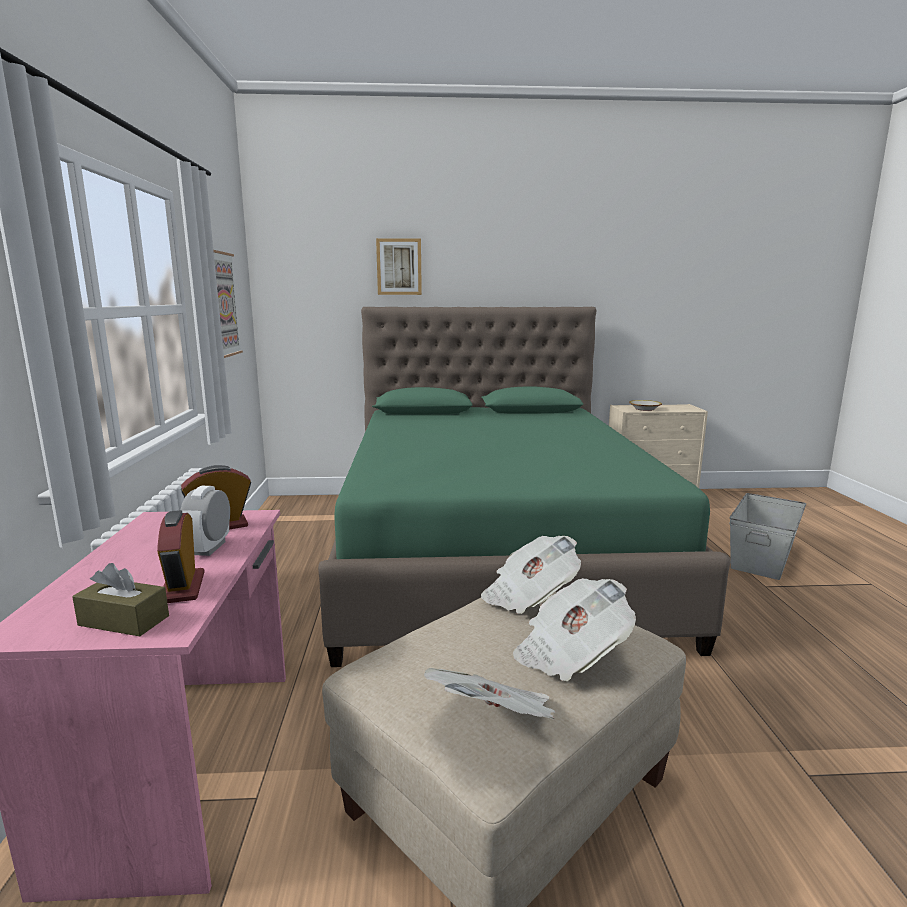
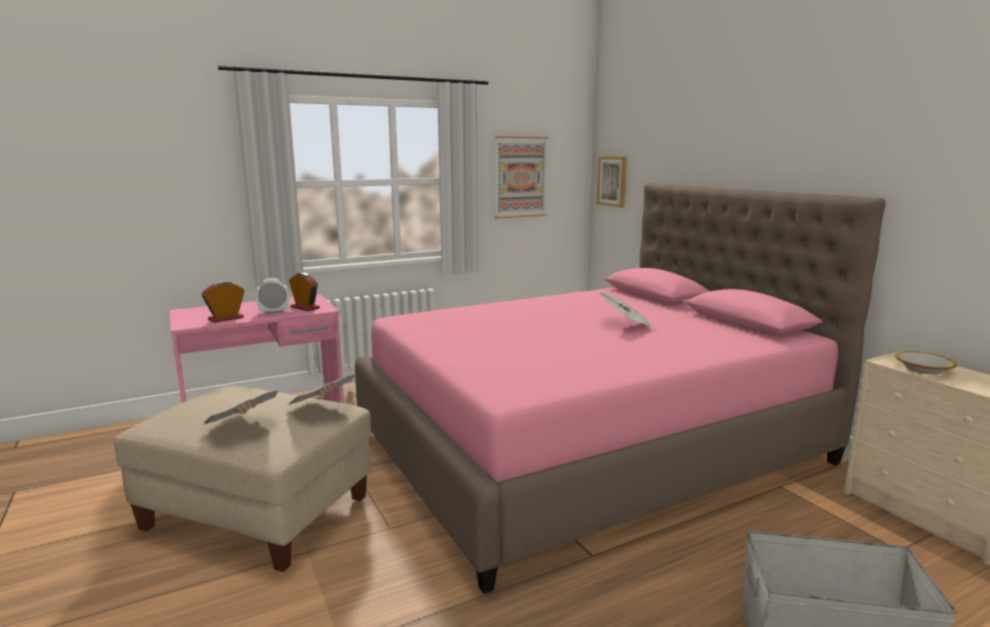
camera: 65 degrees right, 0 degrees up
brown tissue box [72,563,169,636] -> none
green bed [318,307,731,667] -> pink bed [355,183,886,594]
picture [376,238,422,295] -> picture moved to [597,156,627,207]
newspaper [424,668,556,719] -> newspaper moved to [598,292,657,329]

